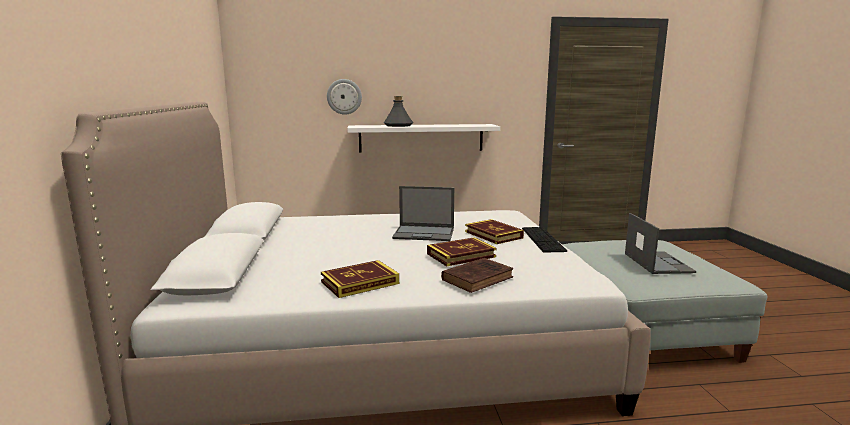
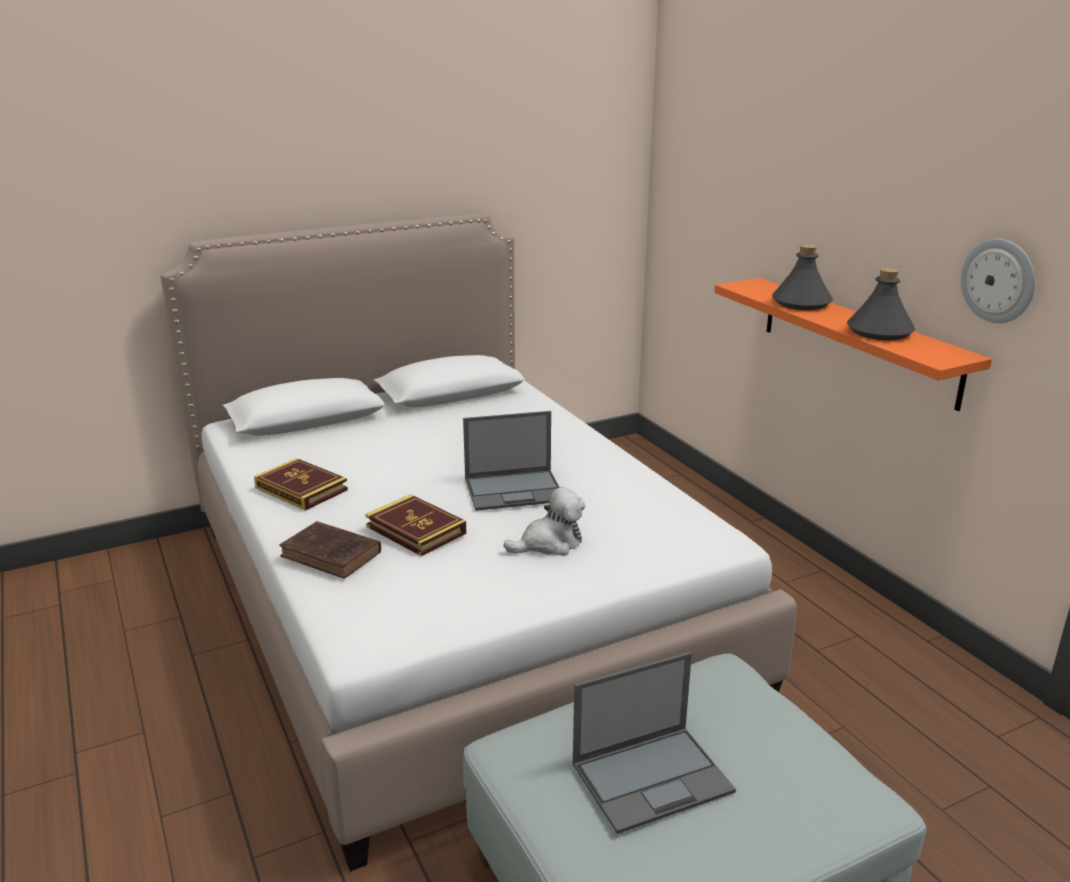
camera: 70 degrees right, 10 degrees up
wall clock [327,79,362,114] -> wall clock moved to [961,239,1035,323]
white shelf [347,124,500,153] -> orange shelf [714,278,992,411]
laptop [392,186,454,241] -> laptop turned 90 degrees counterclockwise [463,411,559,511]
book [465,219,524,244] -> plush toy [504,487,585,556]
keyboard [522,227,567,253] -> none
none -> grey bottle [847,268,915,340]

